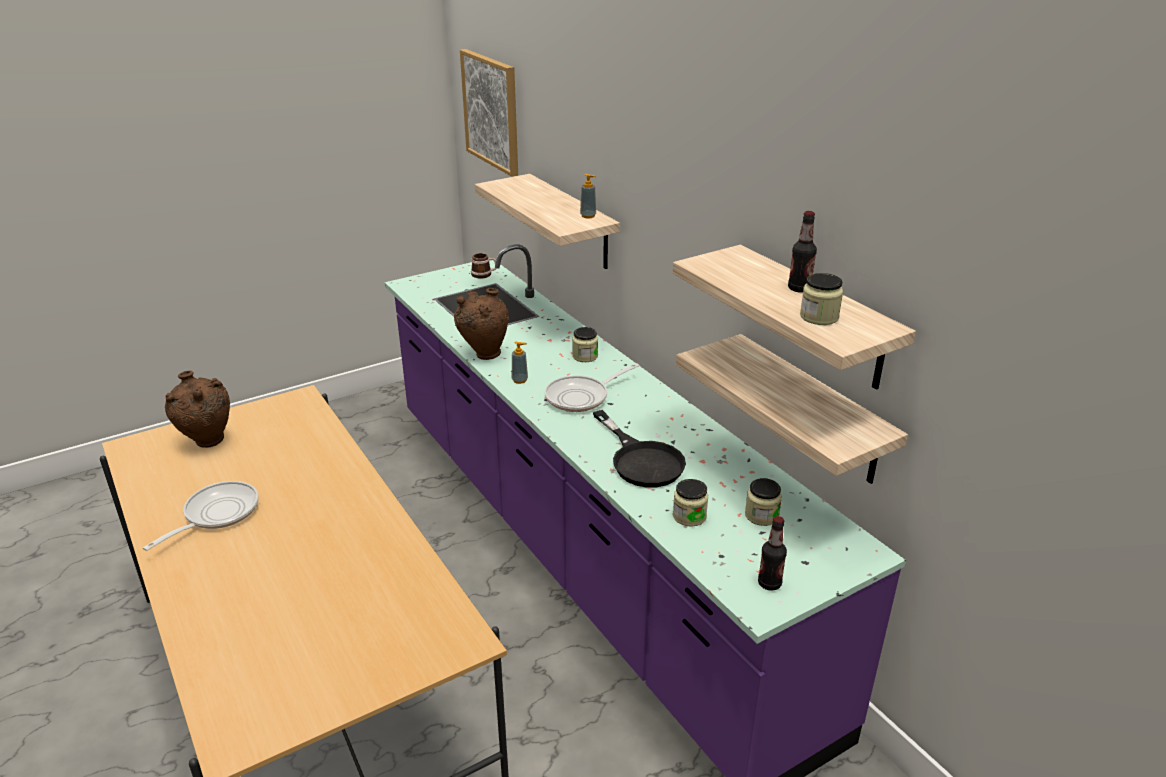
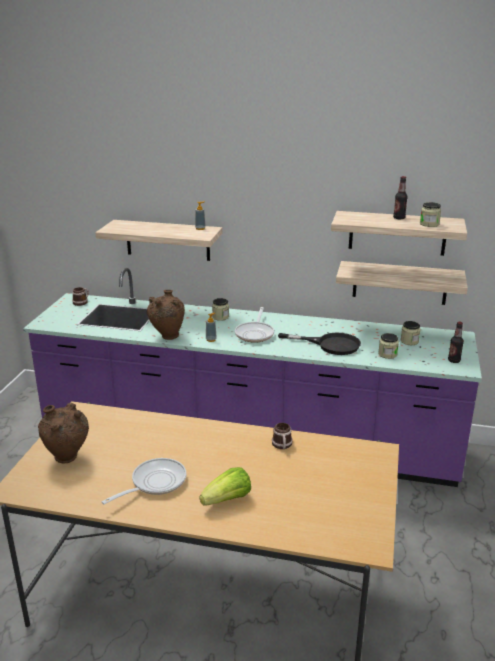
camera: 45 degrees left, 5 degrees down
frying pan [143,481,259,551] -> frying pan turned 60 degrees clockwise [102,458,186,504]
picture [460,49,518,177] -> none
none -> lettuce [200,467,251,506]
none -> mug [272,423,293,449]

